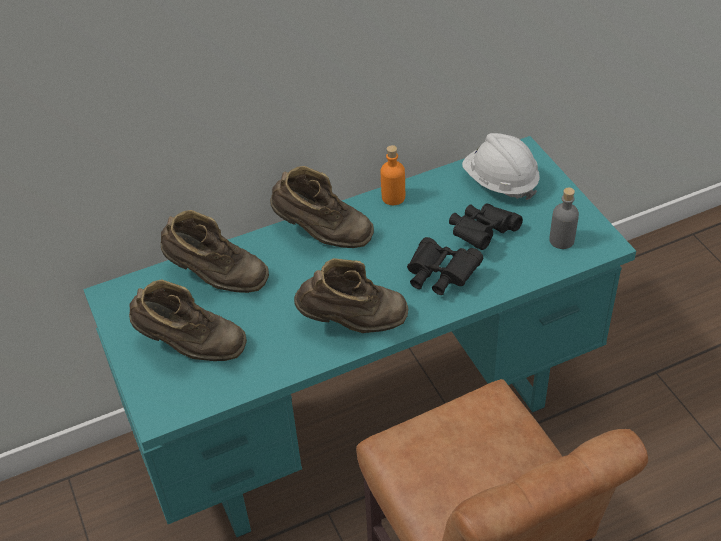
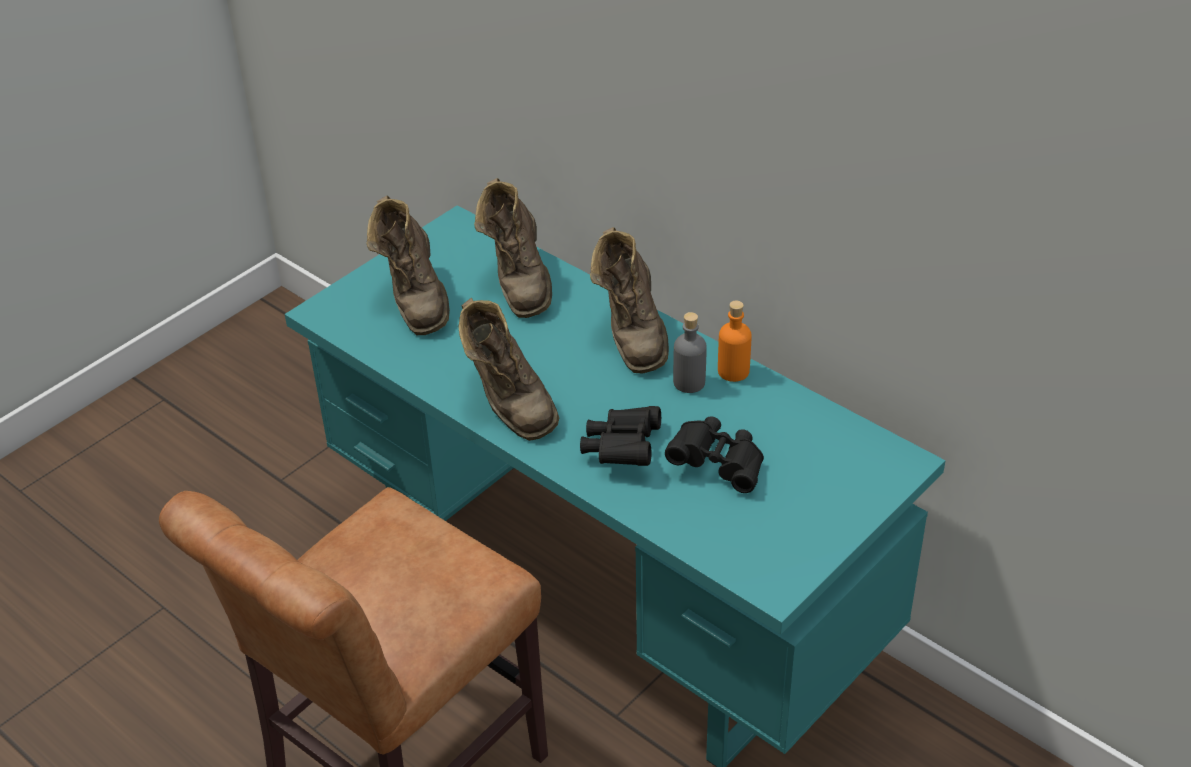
camera: 65 degrees right, 5 degrees down
white hard hat [462,133,540,200] -> none
grey bottle [549,187,579,249] -> grey bottle moved to [673,312,707,393]

